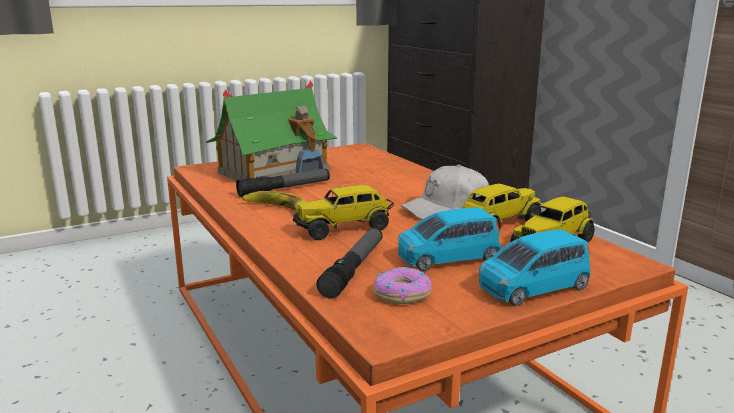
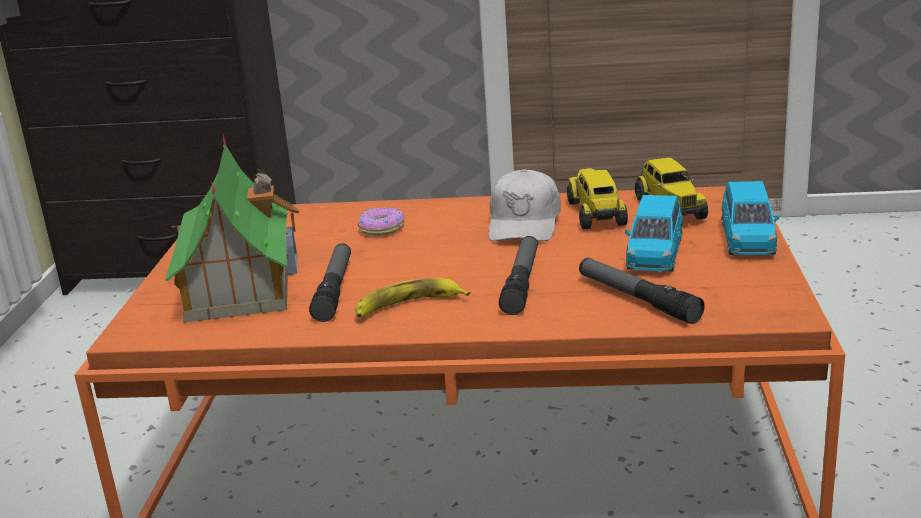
camera: 55 degrees left, 5 degrees up
toy truck [293,185,394,240] -> flashlight [499,236,538,315]
donut [373,267,432,304] -> donut moved to [358,207,405,236]

